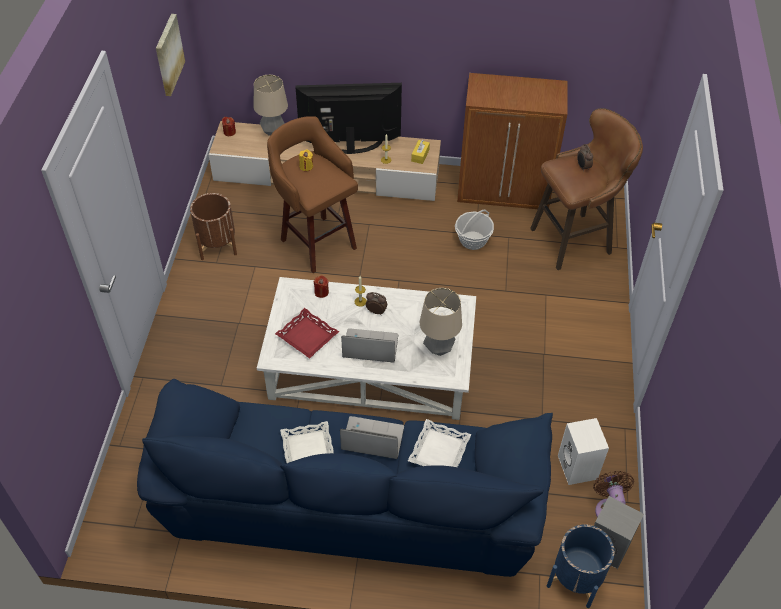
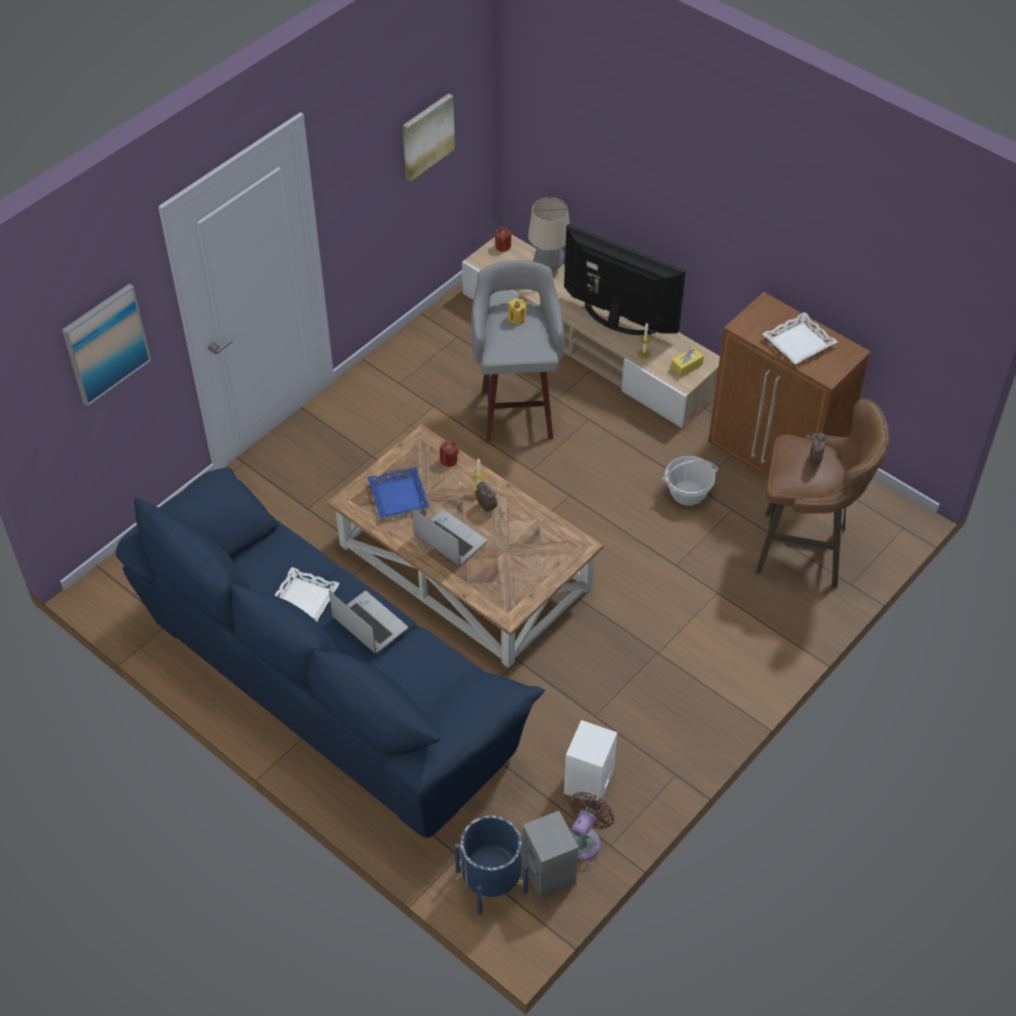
camera: 35 degrees right, 0 degrees up
brown planter [190,193,237,260] -> none
white coffee table [257,277,476,420] -> brown coffee table [327,424,603,668]
brown stool [267,116,358,273] -> grey stool [471,260,564,443]
red tray [275,308,339,359] -> blue tray [367,467,430,518]
white tray [408,419,471,467] -> white tray moved to [763,312,838,364]
table lamp [420,288,462,356] -> none
none -> picture [62,284,151,406]

